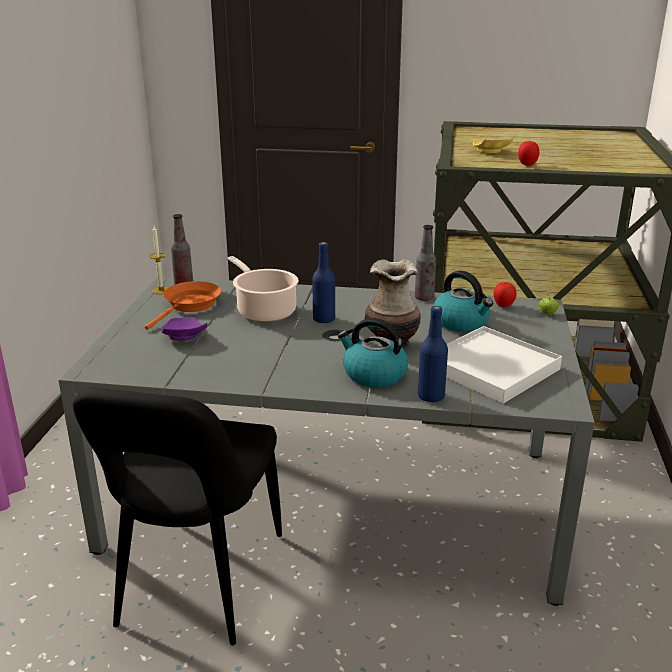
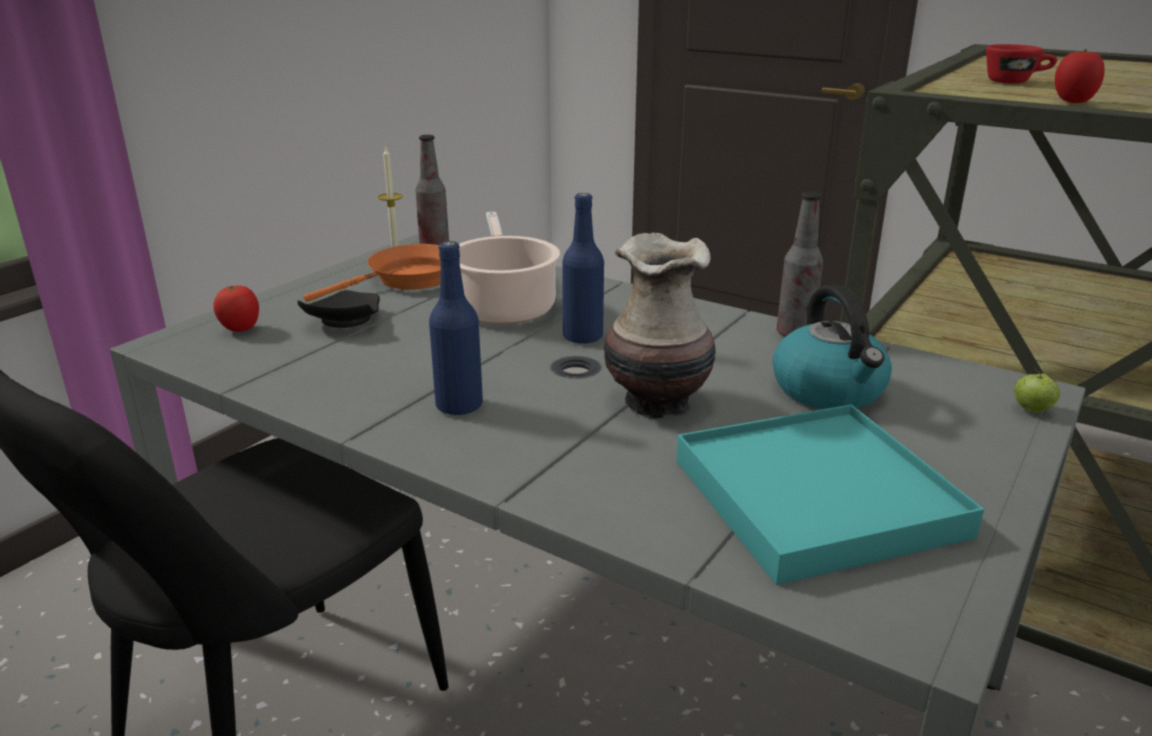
camera: 25 degrees right, 0 degrees up
purple plate [161,317,208,341] -> black plate [298,290,380,328]
kettle [338,318,408,388] -> none
blue bottle [418,306,448,402] -> blue bottle moved to [429,241,483,415]
white tray [446,326,562,404] -> turquoise tray [676,404,984,585]
yellow plate [473,137,514,153] -> red cup [986,44,1057,83]
tomato [494,282,517,307] -> tomato moved to [214,285,259,332]

